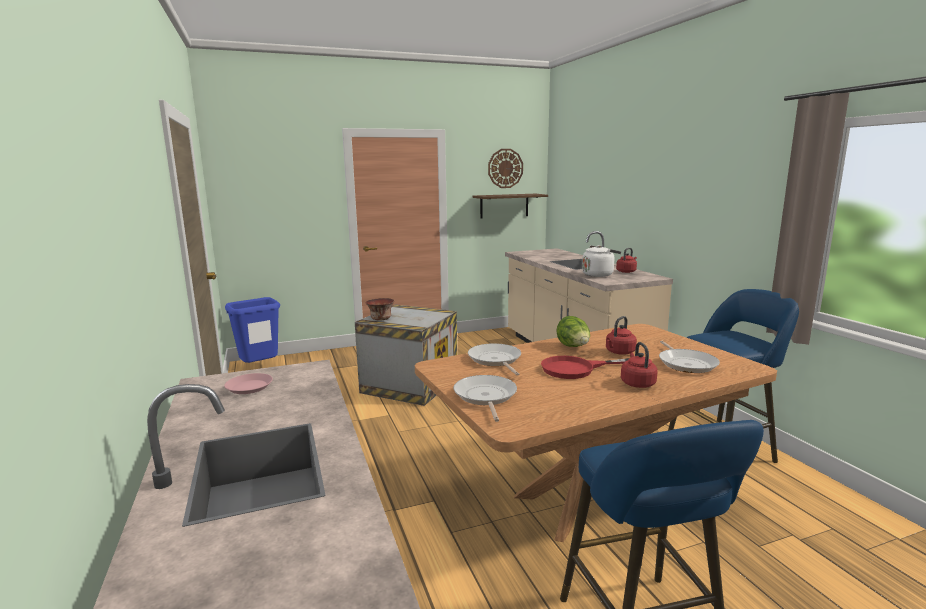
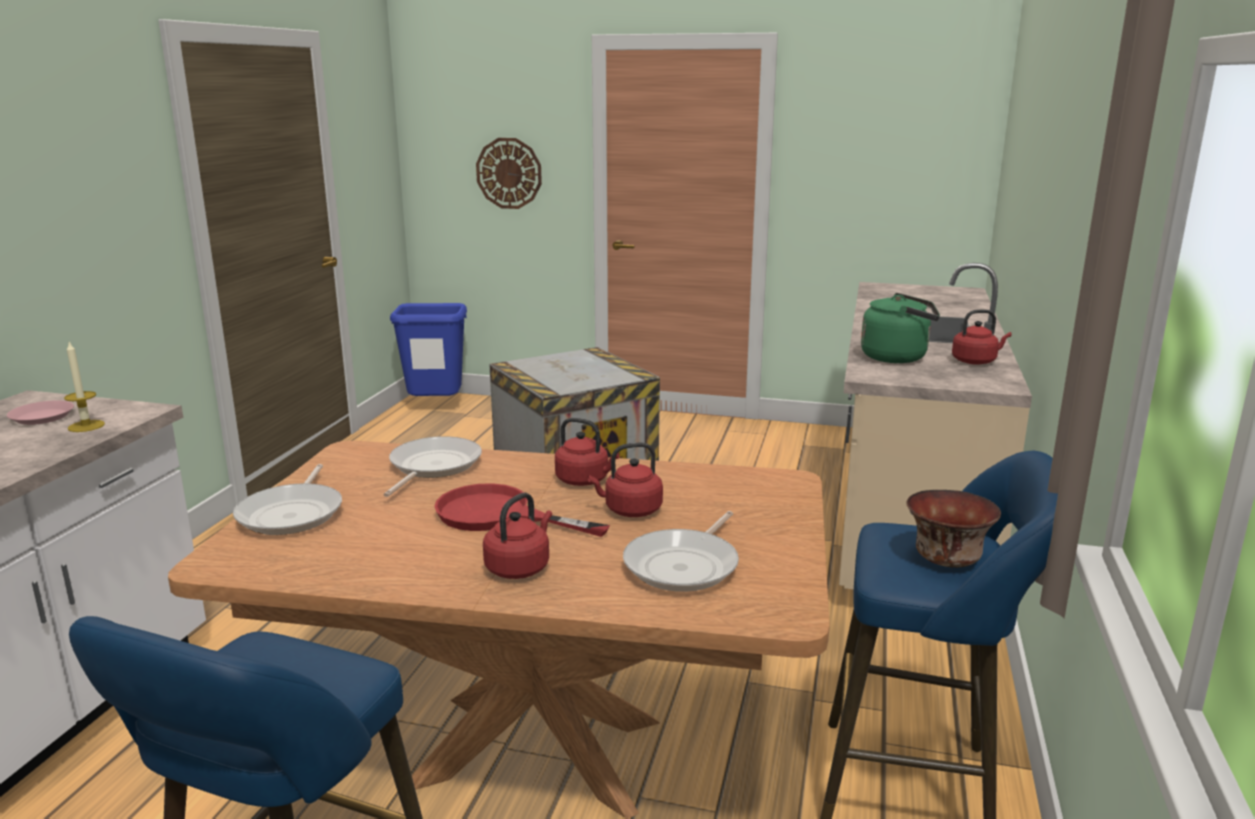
camera: 35 degrees right, 5 degrees up
bowl [365,298,394,321] -> bowl moved to [906,490,1001,568]
frying pan [454,375,517,422] -> frying pan turned 150 degrees clockwise [233,464,342,535]
shelf [472,194,548,218] -> none
wall clock [488,149,523,188] -> wall clock moved to [476,138,542,209]
lettuce [556,316,590,347] -> red kettle [555,418,620,486]
white kettle [582,245,621,277] -> green kettle [861,293,940,363]
none -> candle [64,342,105,432]

